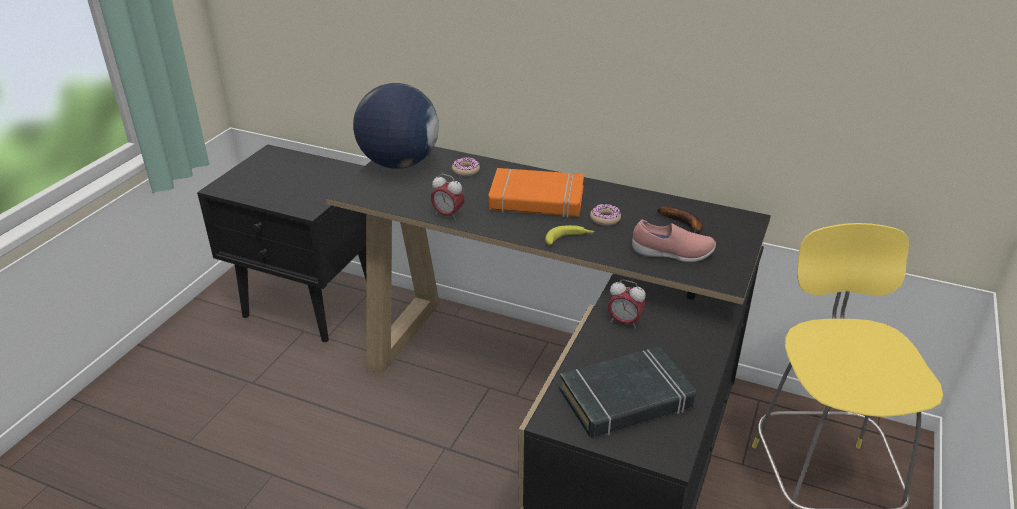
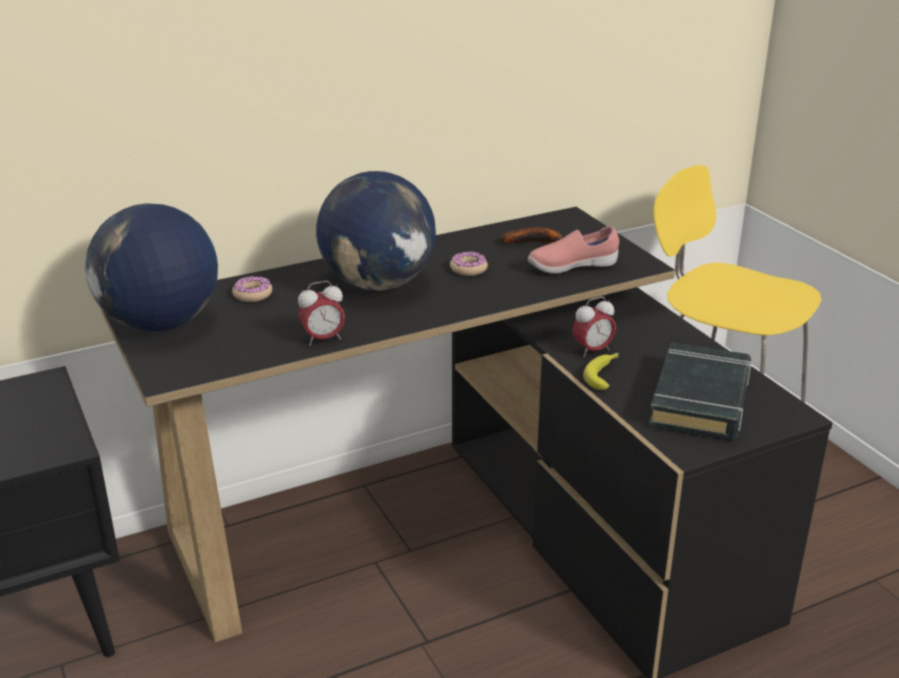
camera: 50 degrees left, 5 degrees down
orange book [489,168,584,218] -> globe [316,171,436,291]
banana [545,225,595,245] -> banana moved to [583,353,618,390]
pink shoe [632,220,716,262] -> pink shoe turned 150 degrees counterclockwise [528,226,619,274]

